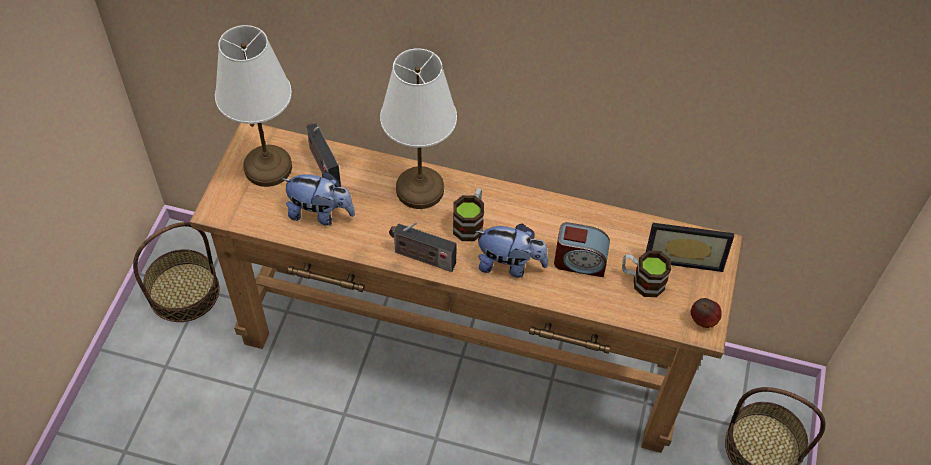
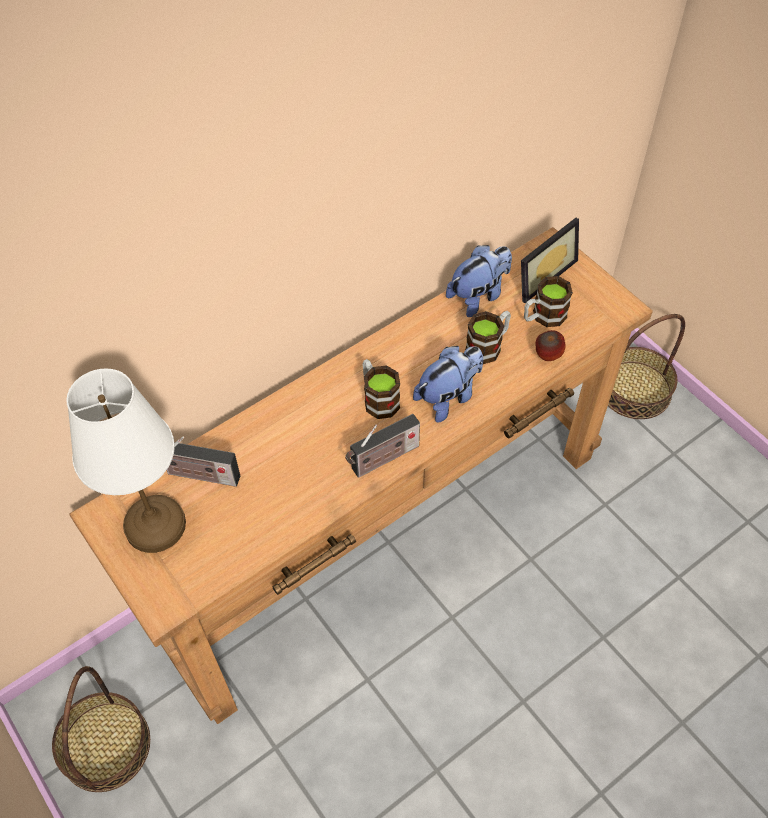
camera: 50 degrees left, 0 degrees up
plush toy [282,172,355,226] -> plush toy moved to [446,245,512,317]
white table lamp [380,48,457,209] -> none
alarm clock [554,222,610,277] -> mug [465,311,511,364]
apple [691,298,722,328] -> apple moved to [536,330,566,361]

